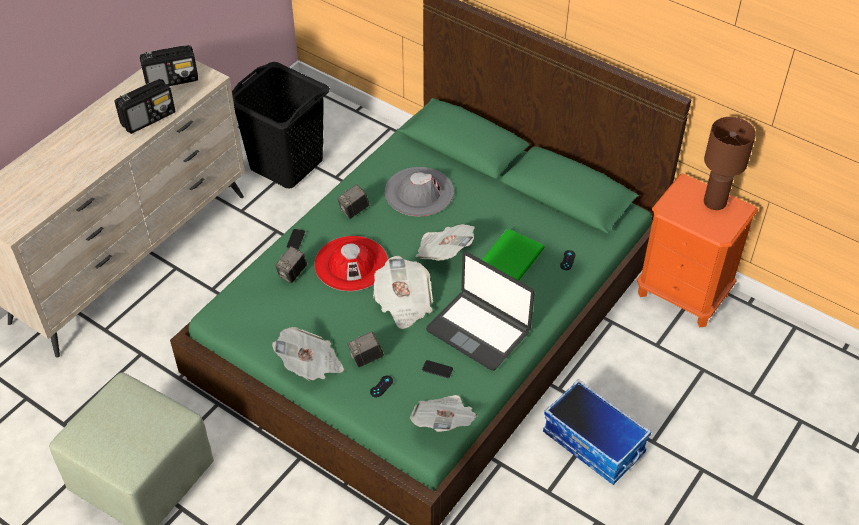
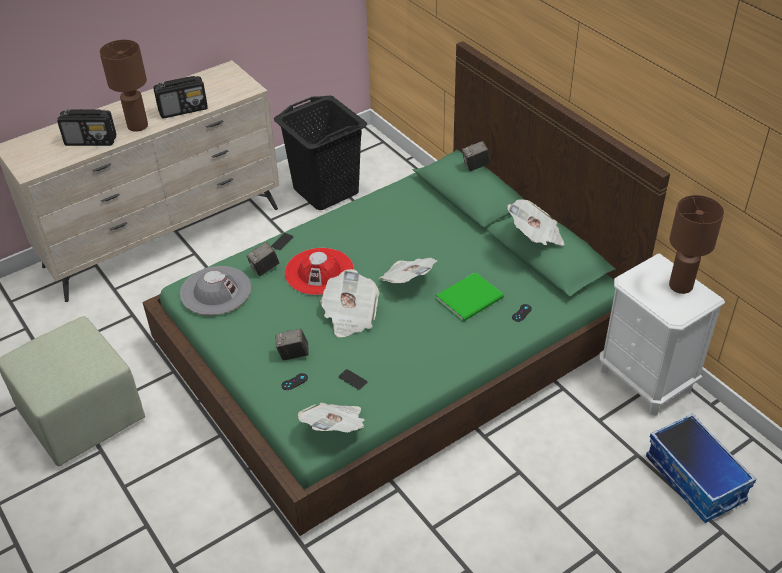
camera: 20 degrees right, 5 degrees down
radio [140,45,198,86] -> radio moved to [57,109,116,146]
newspaper [272,327,344,381] -> newspaper moved to [507,200,564,246]
camera [337,184,369,219] -> camera moved to [462,141,490,171]
grey hat [385,167,454,216] -> grey hat moved to [180,266,251,315]
laptop [426,252,535,371] -> none
storage box [543,379,651,485] -> storage box moved to [646,413,757,523]
orange nightstand [637,173,758,327] -> white nightstand [599,253,725,415]
none -> brown table lamp [100,40,148,132]

